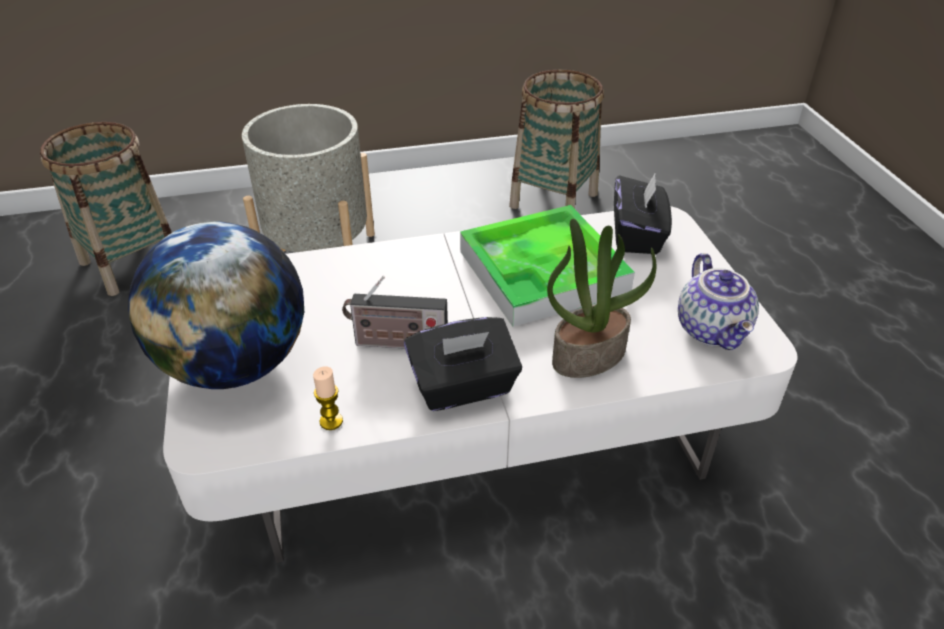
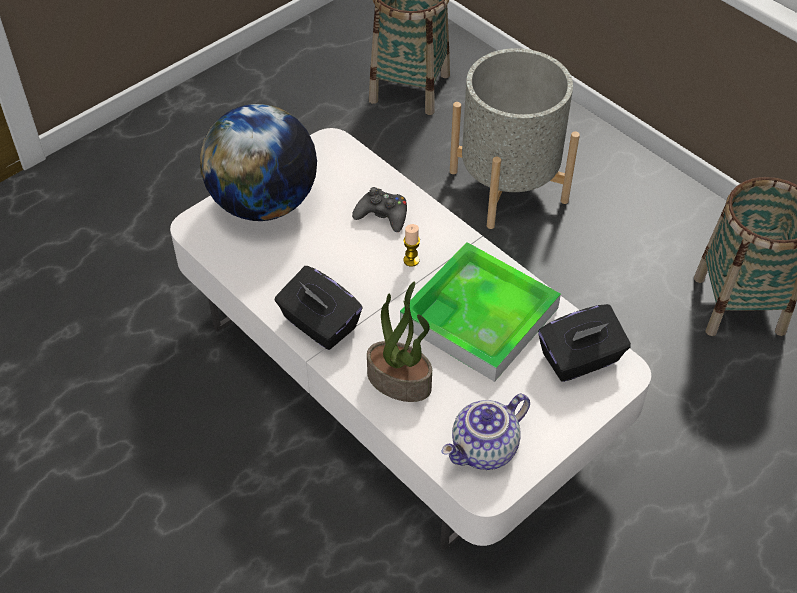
camera: 60 degrees right, 10 degrees up
candle [313,366,343,430] -> candle moved to [403,224,420,267]
radio [342,276,448,349] -> none
none -> black game controller [352,187,407,232]

